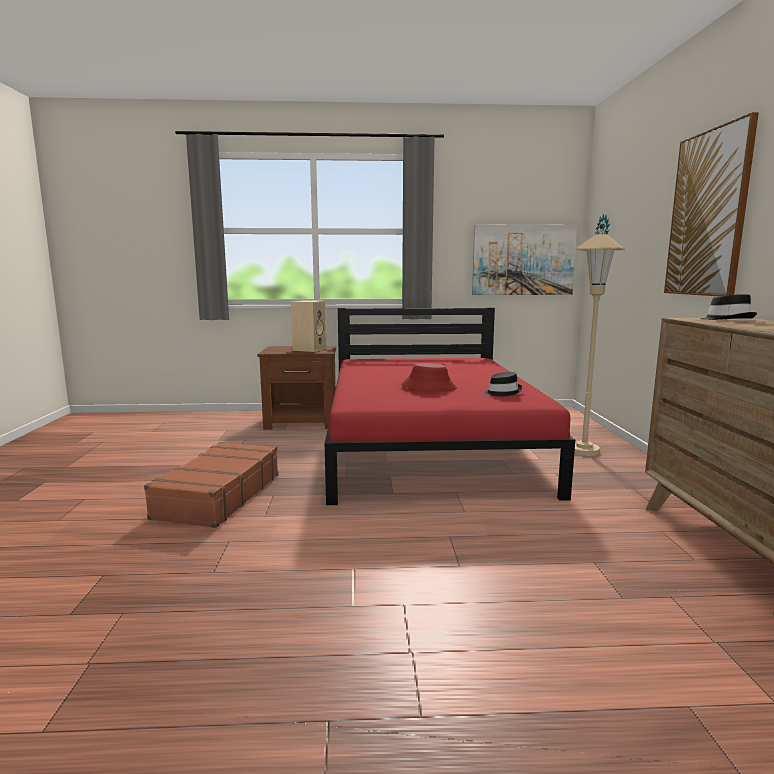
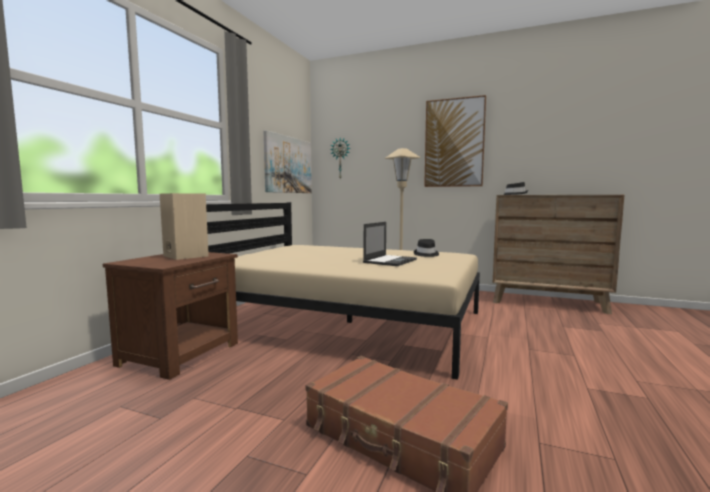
camera: 65 degrees left, 5 degrees down
red bed [325,308,575,505] -> beige bed [206,202,480,380]
red hat [401,363,457,391] -> laptop [363,222,417,266]

